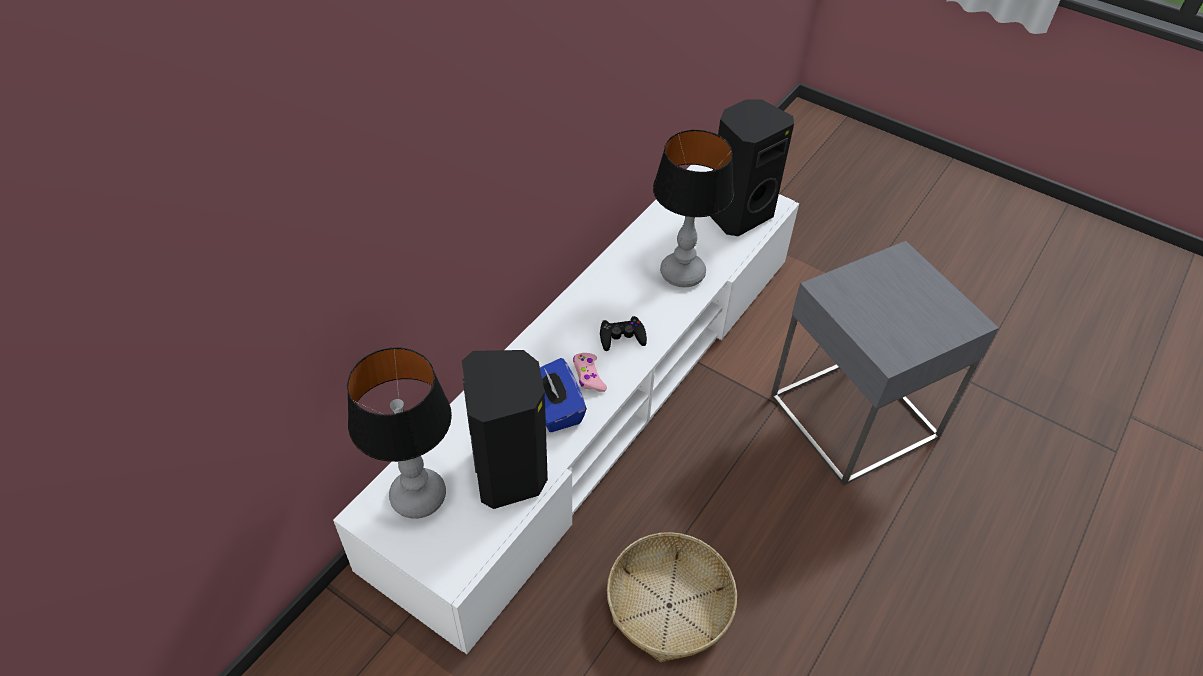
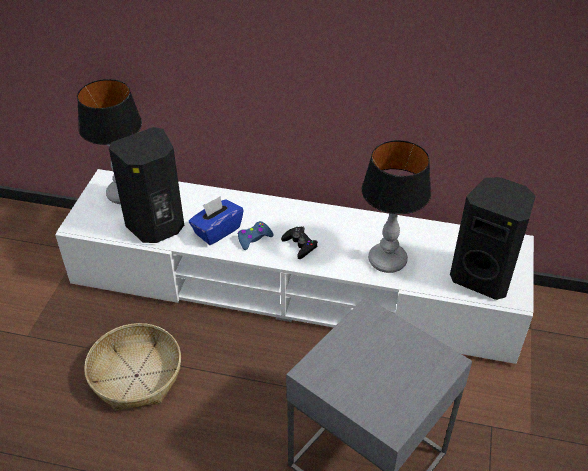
camera: 70 degrees right, 5 degrees down
pink game controller [573,353,607,392] -> blue game controller [238,221,274,250]

